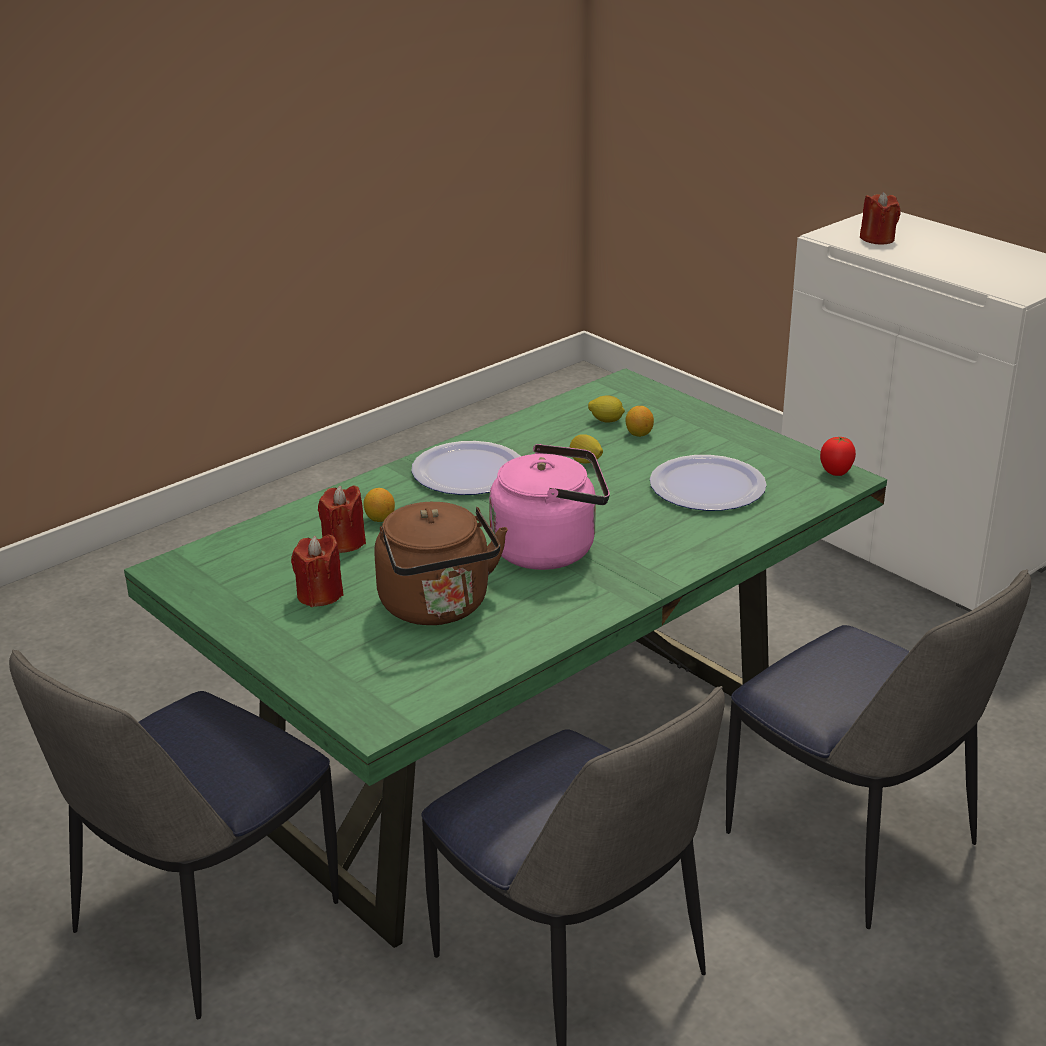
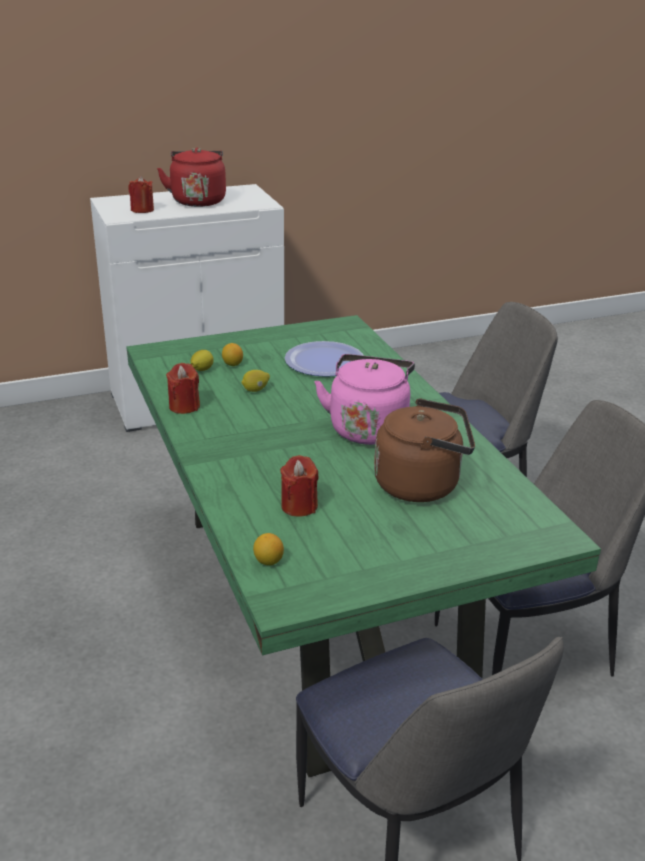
camera: 70 degrees left, 0 degrees up
red candle [291,535,344,607] -> red candle moved to [166,363,200,414]
lemon [363,488,395,522] -> lemon moved to [253,533,284,565]
plate [412,441,521,495] -> none
tomato [820,436,856,476] -> none
none -> red kettle [157,147,226,207]

